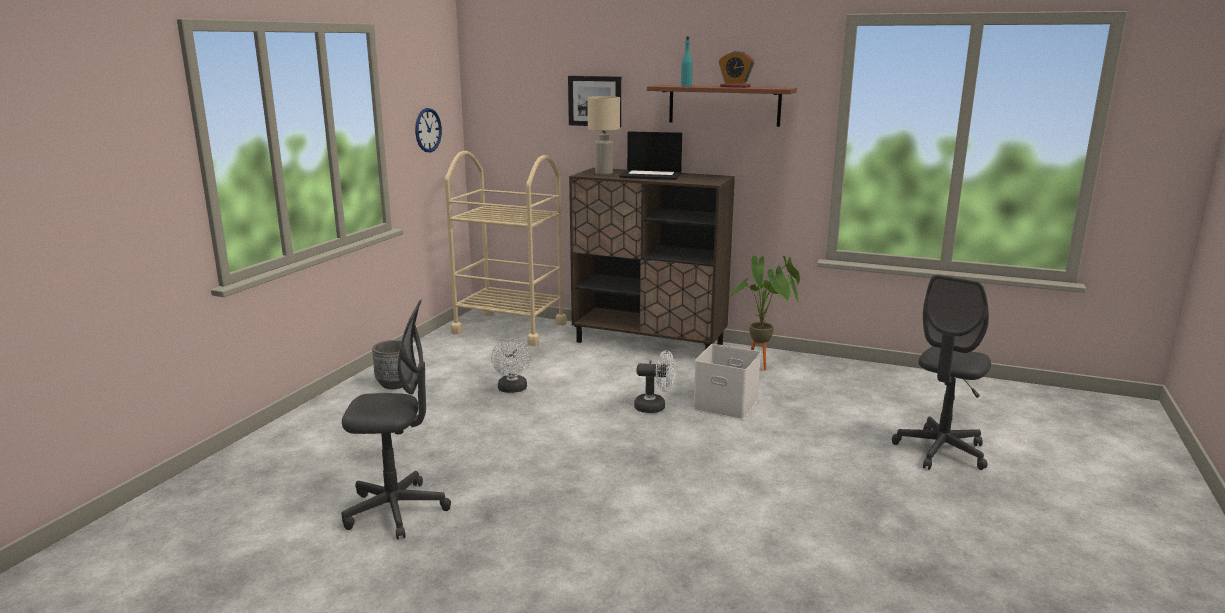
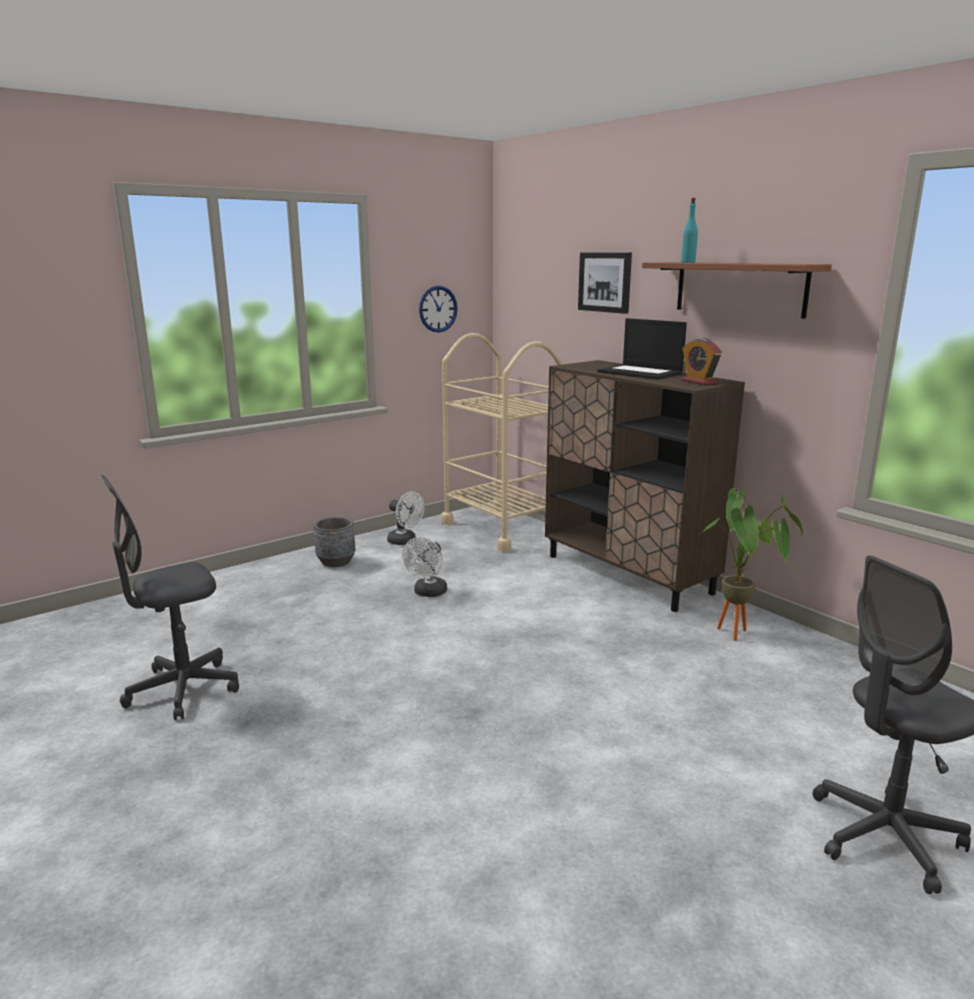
camera: 30 degrees right, 0 degrees up
grey office chair [342,299,451,540] -> grey office chair turned 120 degrees clockwise [101,475,239,720]
beige table lamp [587,96,620,175] -> none
white fan [634,350,676,413] -> white fan moved to [387,492,425,545]
white storage box [693,344,761,420] -> none
alarm clock [719,51,754,88] -> alarm clock moved to [681,338,722,385]

